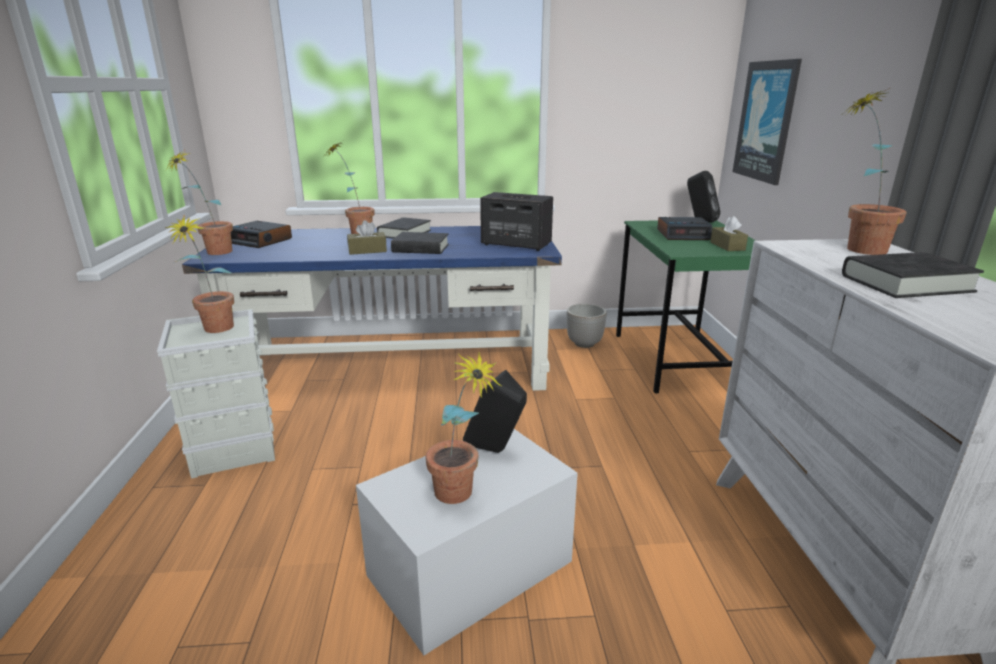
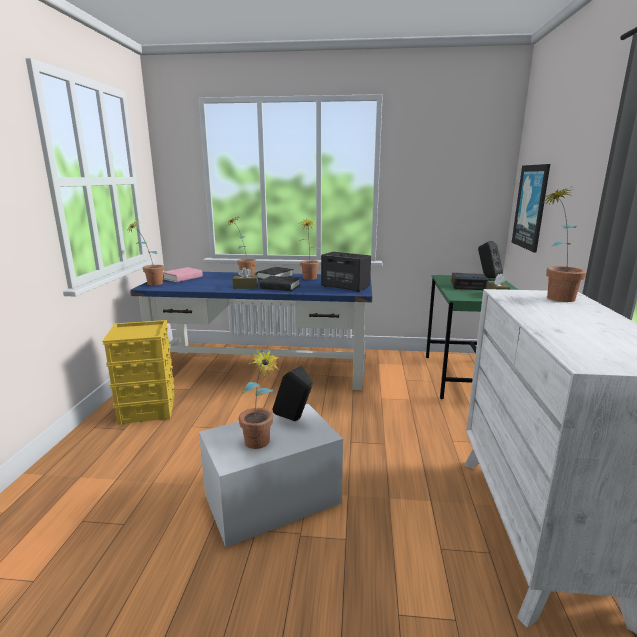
camera: 10 degrees right, 5 degrees down
grey storage box [157,309,275,479] -> yellow storage box [102,320,175,425]
potted plant [165,215,234,333] -> potted plant moved to [297,218,320,280]
alarm clock [231,221,292,248] -> pink book [163,267,203,282]
planter [567,304,607,348] -> none
black book [842,252,984,298] -> none

